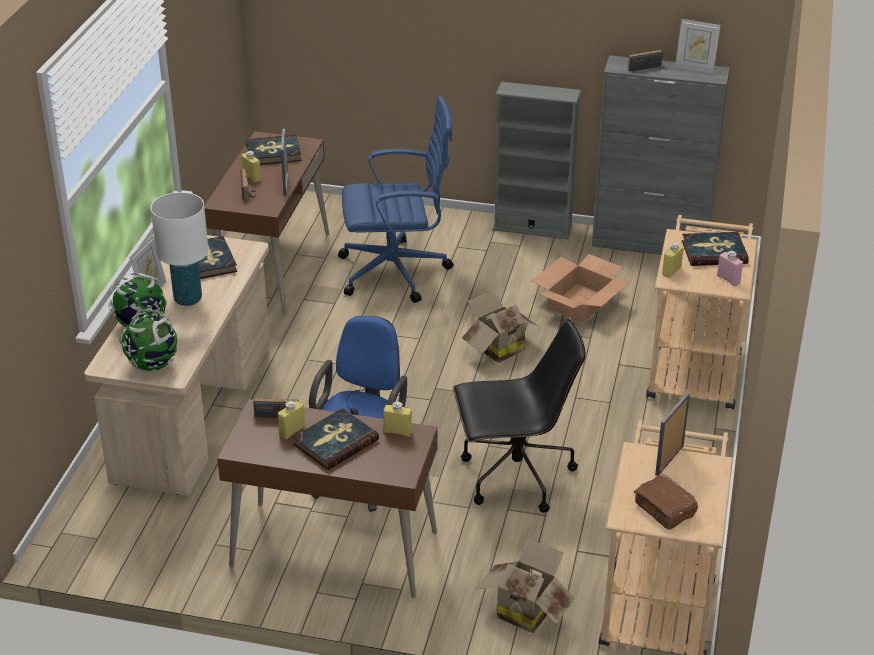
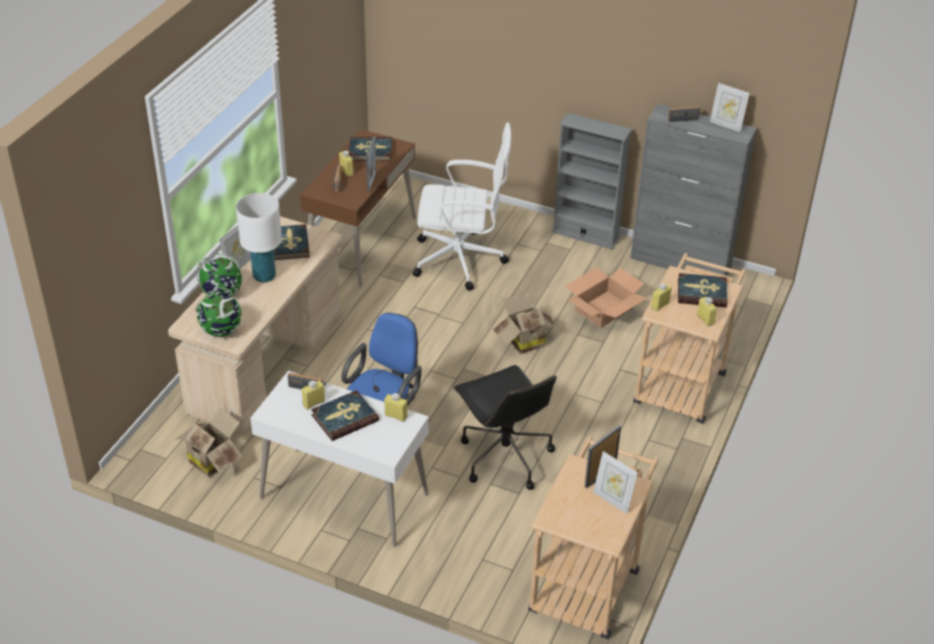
camera: 10 degrees right, 5 degrees up
brown desk [217,399,438,598] -> white desk [250,370,429,547]
blue office chair [338,95,454,303] -> white office chair [413,122,511,291]
black office chair [453,319,585,513] -> black office chair turned 60 degrees clockwise [454,365,557,490]
cardboard box [475,538,575,633] -> cardboard box moved to [176,408,243,477]
brown book [634,474,698,530] -> none
pink bottle [717,251,743,286] -> yellow bottle [697,297,717,327]
none -> picture frame [593,451,638,514]

